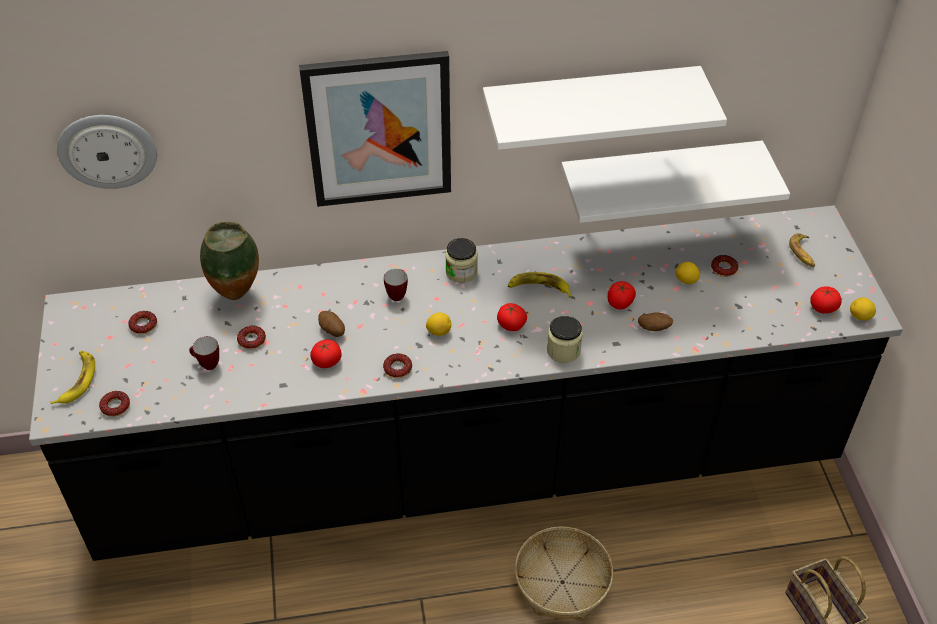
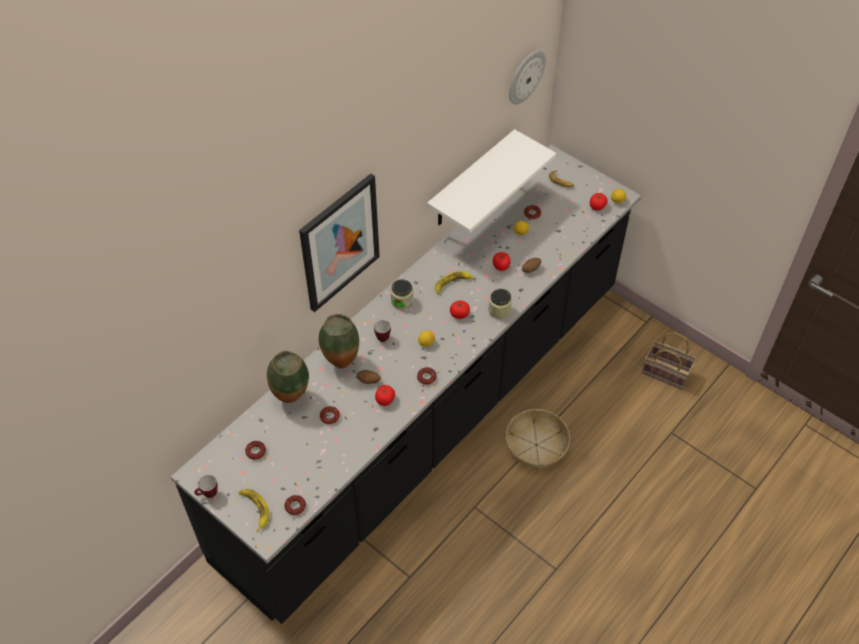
camera: 40 degrees left, 5 degrees up
wall clock [57,115,157,189] -> wall clock moved to [509,51,546,104]
mug [189,336,219,370] -> mug moved to [194,475,218,498]
white shelf [483,66,727,150] -> none
none -> vase [319,314,359,369]

